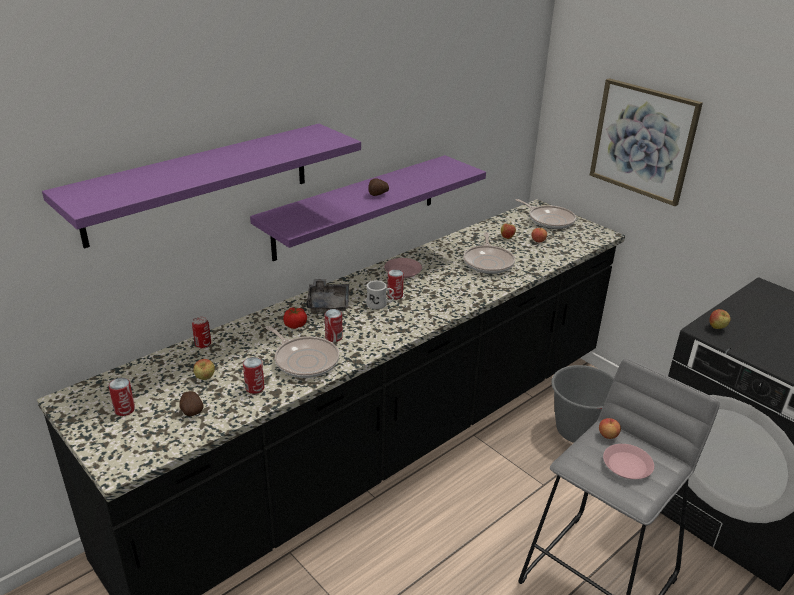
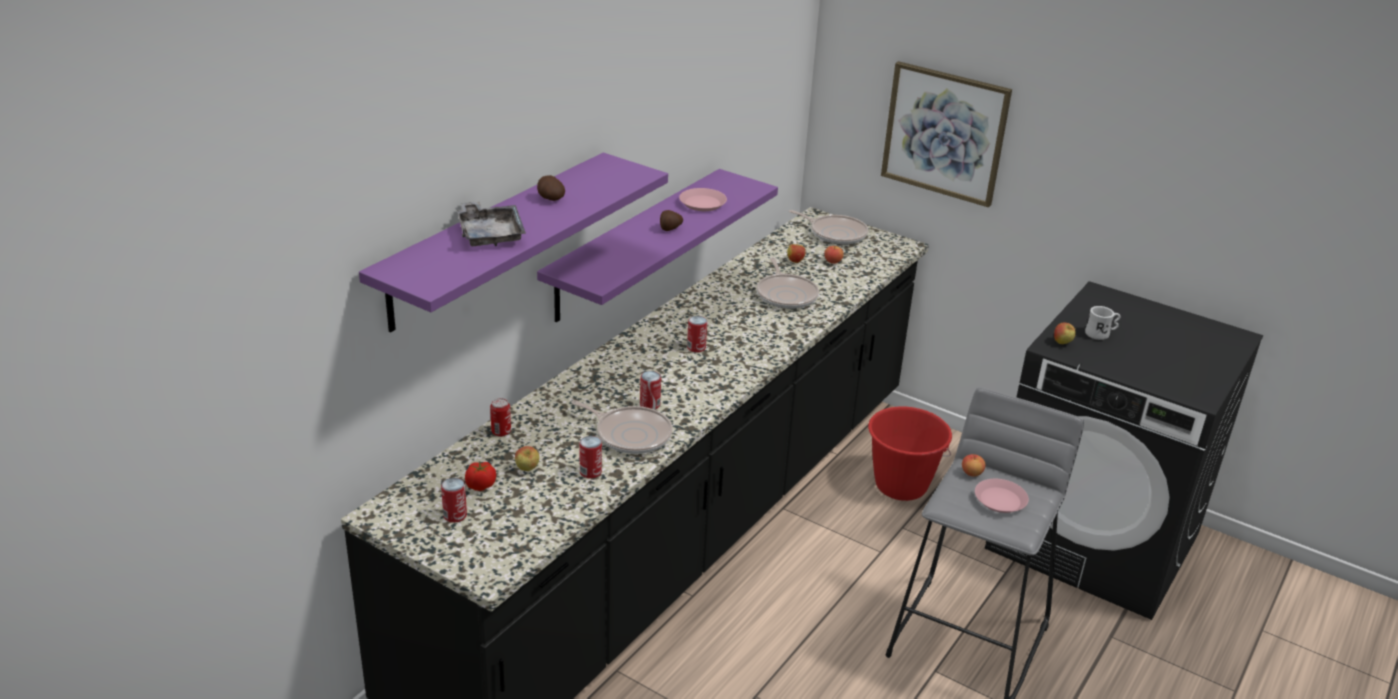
camera: 15 degrees left, 0 degrees up
potato [179,391,204,416] -> potato moved to [537,175,565,201]
tomato [283,307,307,329] -> tomato moved to [465,461,496,491]
grey tray [306,279,349,313] -> grey tray moved to [457,202,526,246]
white mug [366,280,394,309] -> white mug moved to [1085,306,1120,340]
pink plate [384,258,422,278] -> pink plate moved to [679,188,727,211]
grey bucket [551,365,614,443] -> red bucket [868,406,952,501]

